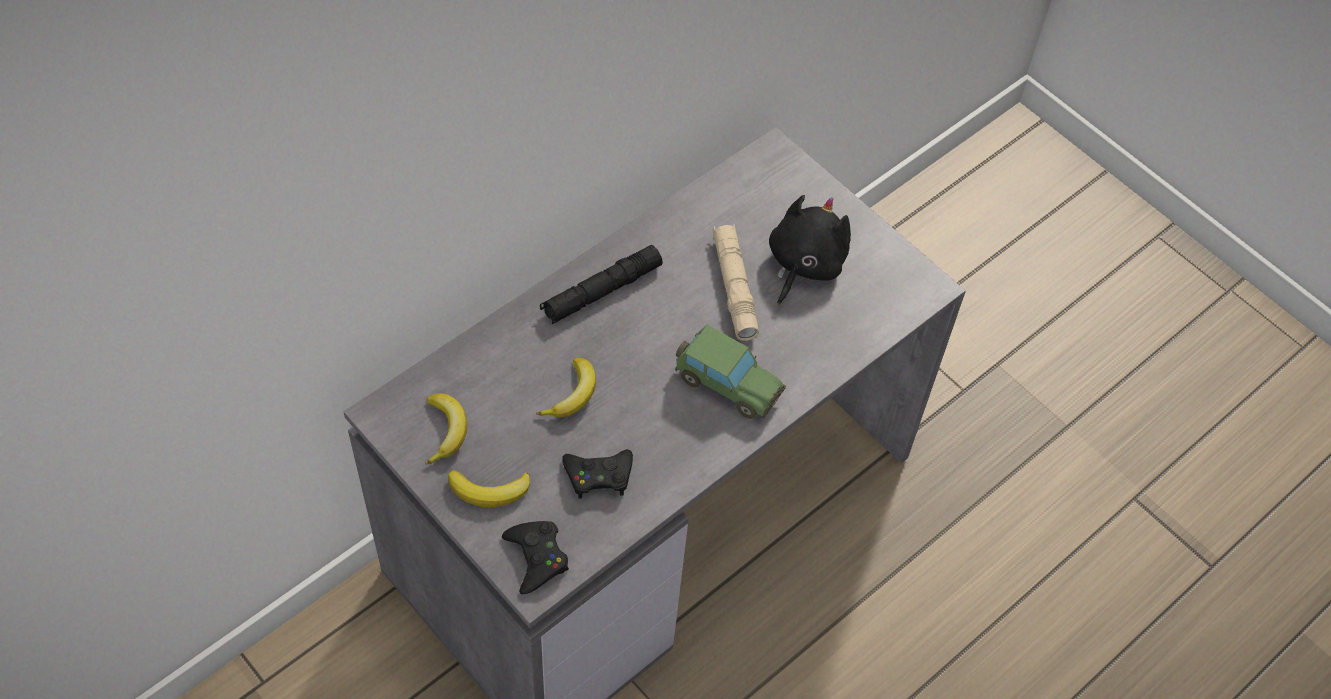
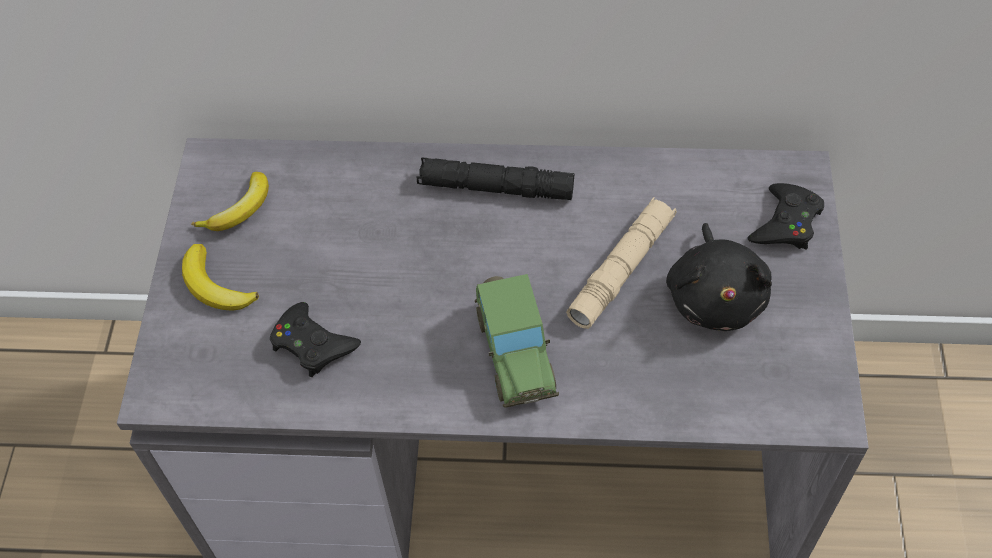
camera: 50 degrees right, 0 degrees up
black game controller [502,521,569,594] -> black game controller moved to [748,183,824,249]
banana [536,358,596,417] -> none
black plush toy [769,195,851,305] -> black plush toy turned 105 degrees clockwise [666,223,772,331]

